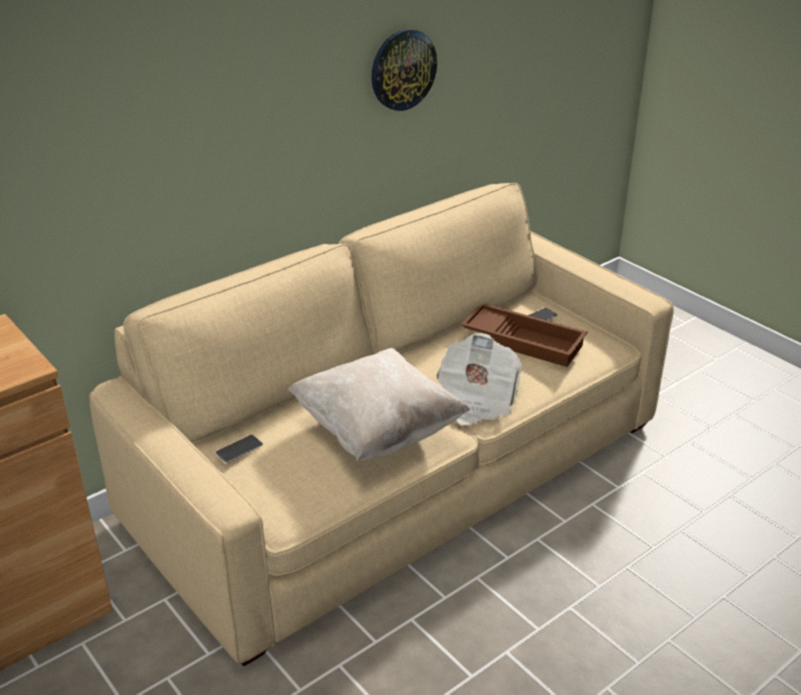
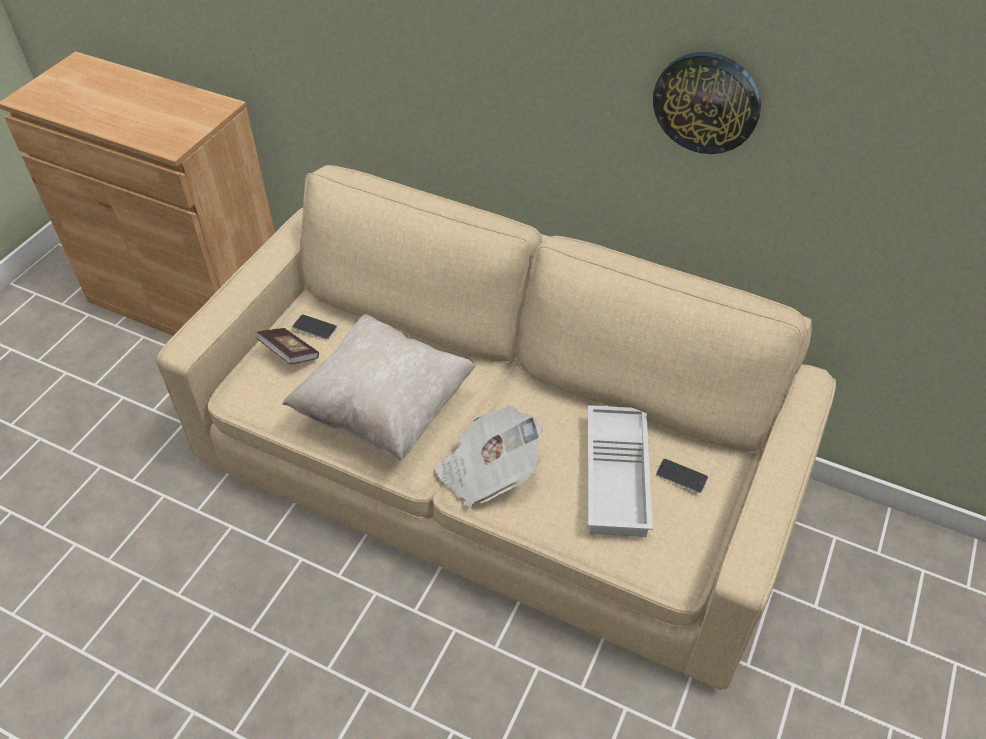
camera: 65 degrees right, 15 degrees up
brown tray [461,304,587,367] -> white tray [588,405,653,537]
none -> book [256,328,319,364]

